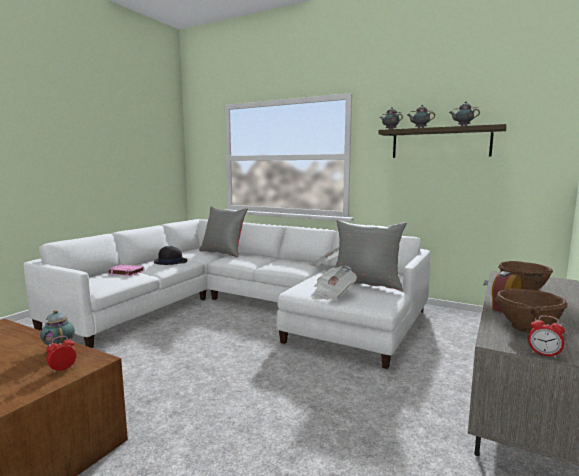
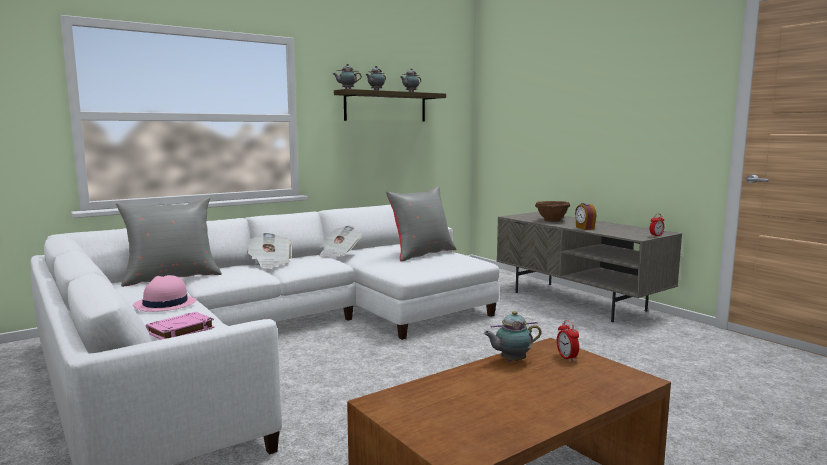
camera: 65 degrees left, 0 degrees up
black hat [154,246,187,265] -> pink hat [133,275,196,312]
newspaper [311,266,357,300] -> newspaper moved to [247,233,292,269]
brown bowl [495,289,568,333] -> none

